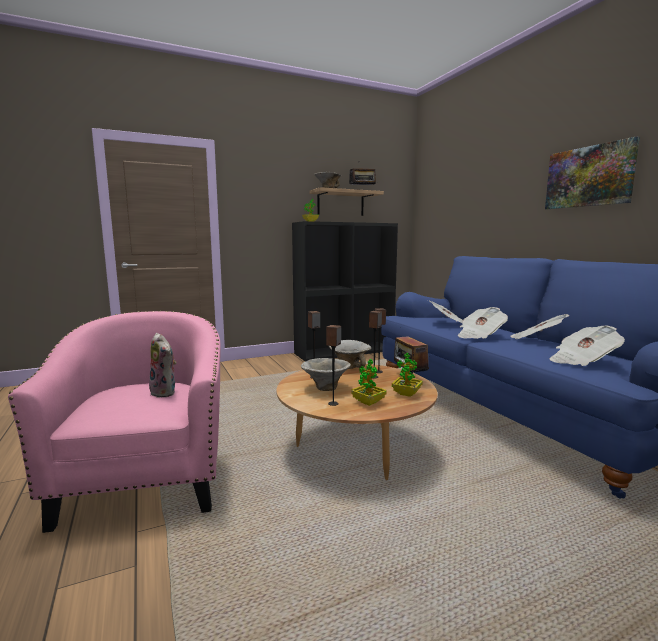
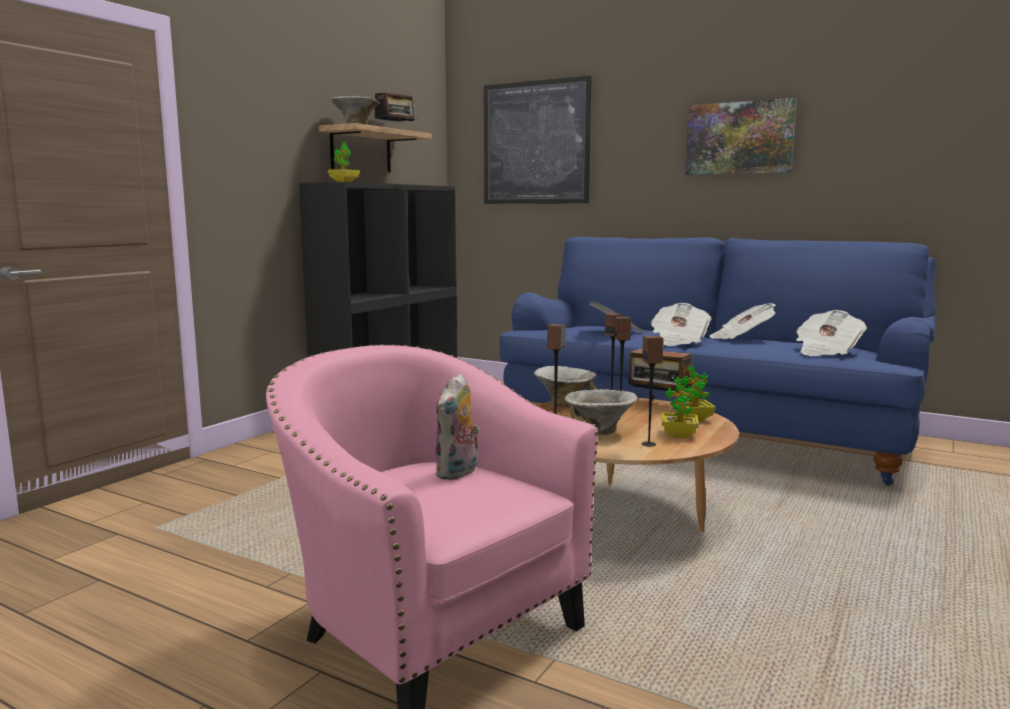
camera: 35 degrees left, 0 degrees up
plush toy [149,333,177,398] -> plush toy turned 105 degrees clockwise [435,374,480,480]
none -> picture [484,75,592,204]

